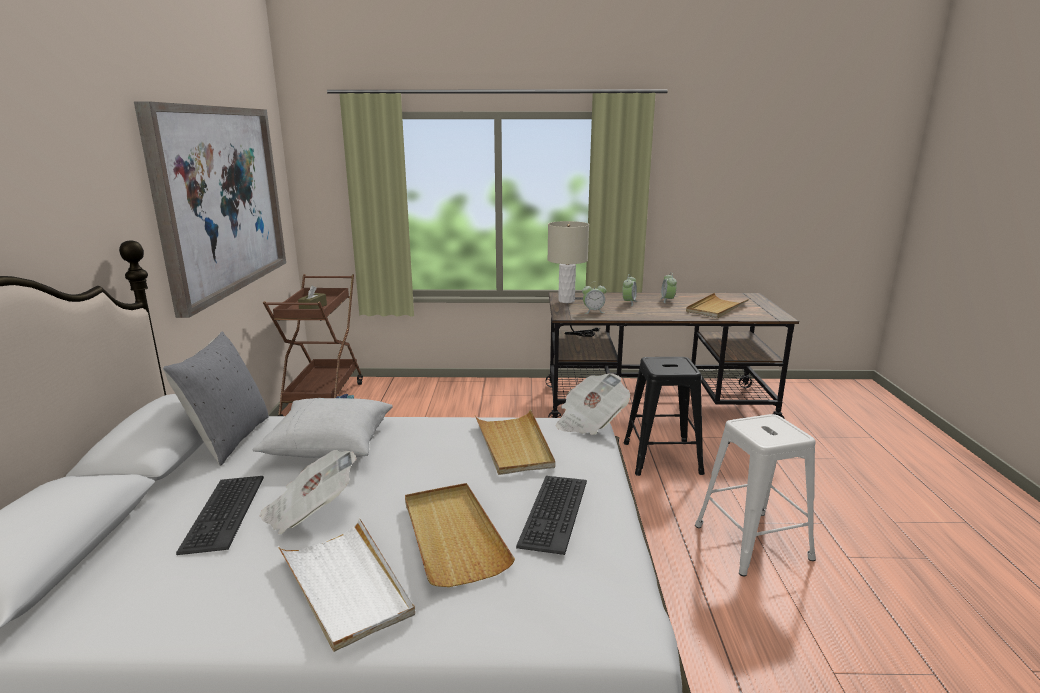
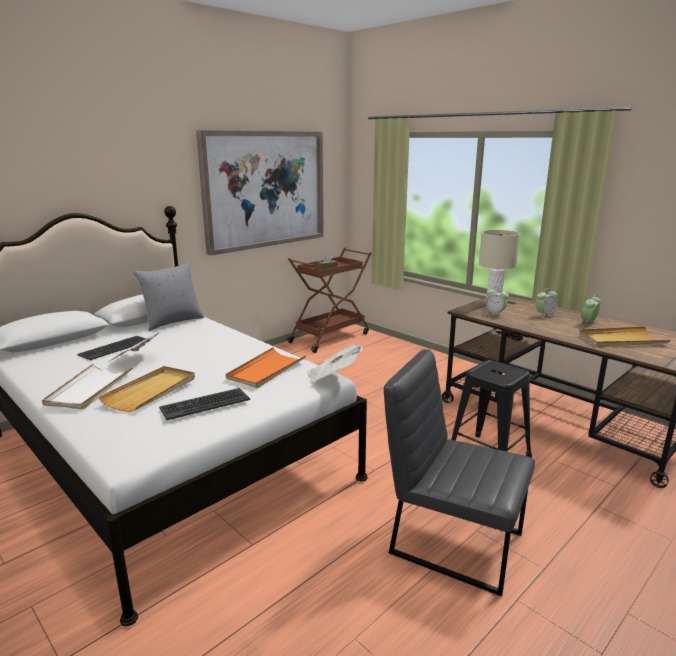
camera: 45 degrees right, 0 degrees up
grey pillow [253,394,393,458] -> none
beige tray [475,409,555,475] -> orange tray [226,347,306,388]
white stool [695,414,816,576] -> grey chair [384,349,535,596]

